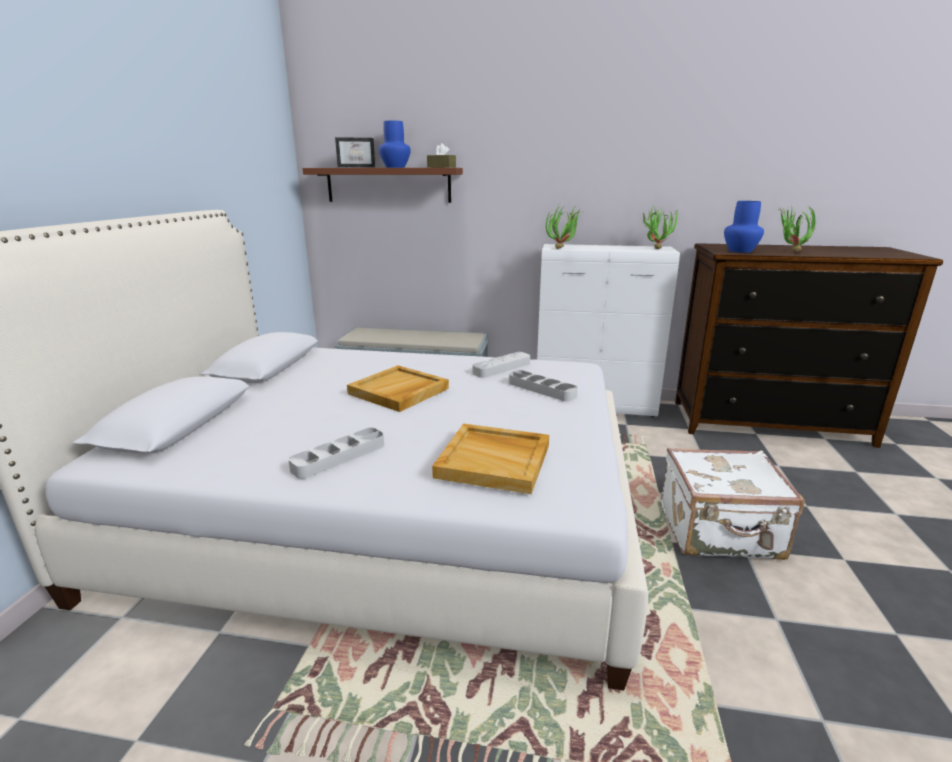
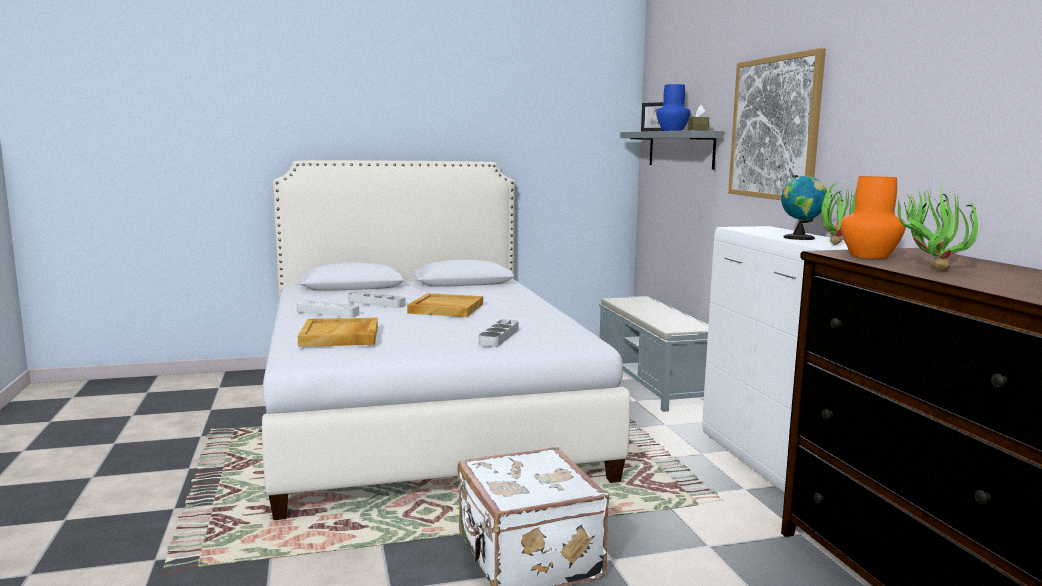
camera: 65 degrees right, 10 degrees down
brown shelf [303,168,463,203] -> grey shelf [620,130,724,170]
grey tray [472,352,530,378] -> grey tray moved to [348,291,406,308]
potted plant [546,207,580,249] -> none
blue vase [724,201,764,253] -> orange vase [841,176,906,259]
none -> picture [728,48,826,200]
none -> globe [781,175,827,240]

